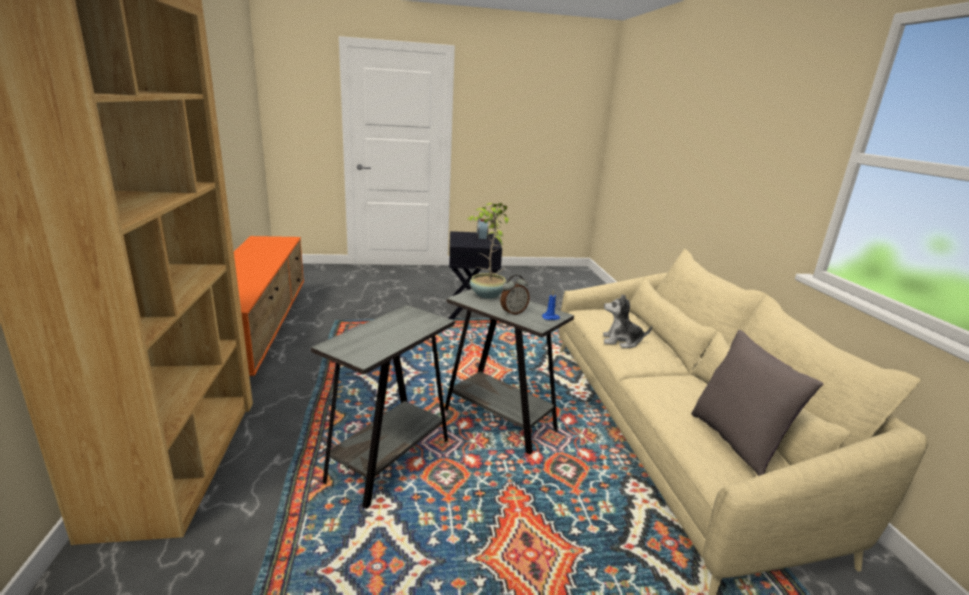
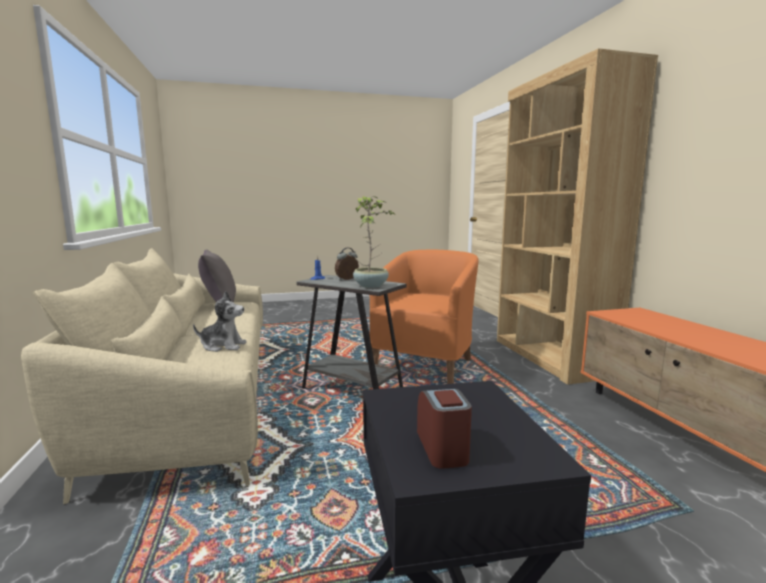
camera: 175 degrees right, 10 degrees down
grey side table [311,305,455,509] -> orange armchair [370,250,479,384]

